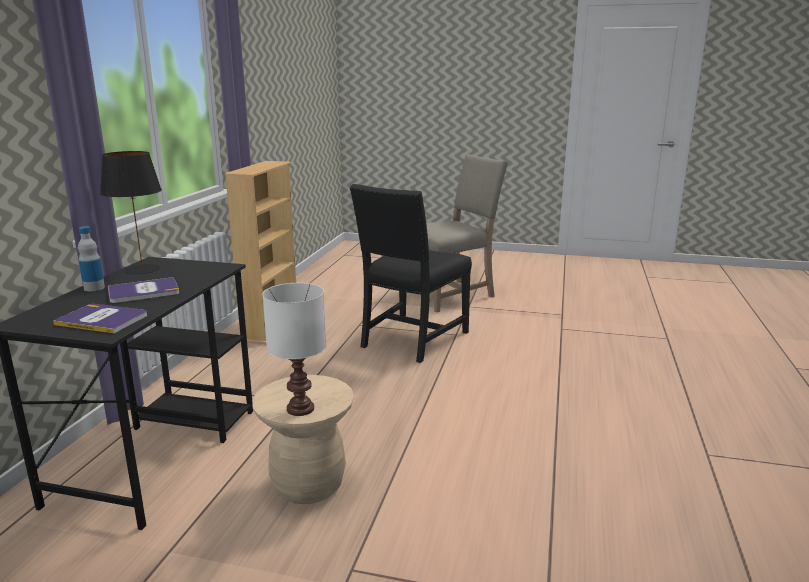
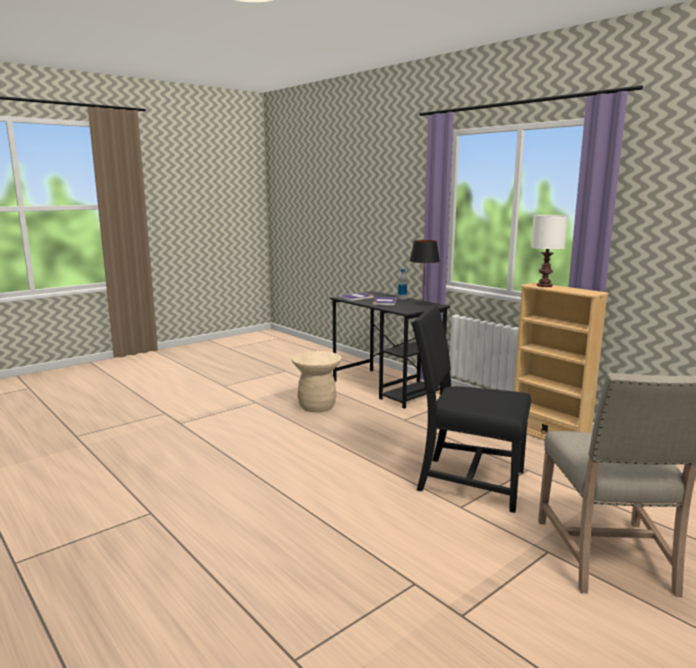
camera: 125 degrees right, 5 degrees down
white table lamp [262,283,326,416] -> white table lamp moved to [531,215,568,287]
black chair [350,184,472,363] -> black chair turned 45 degrees counterclockwise [411,306,531,513]

